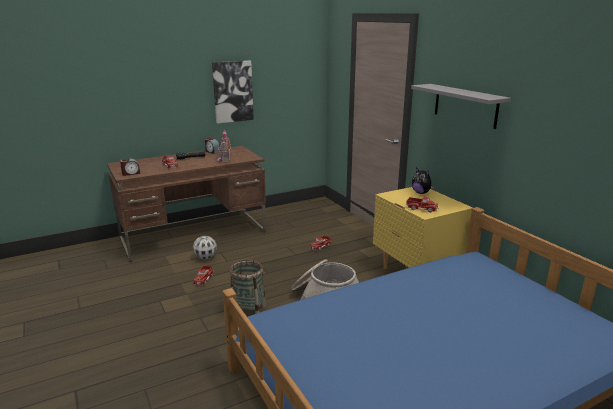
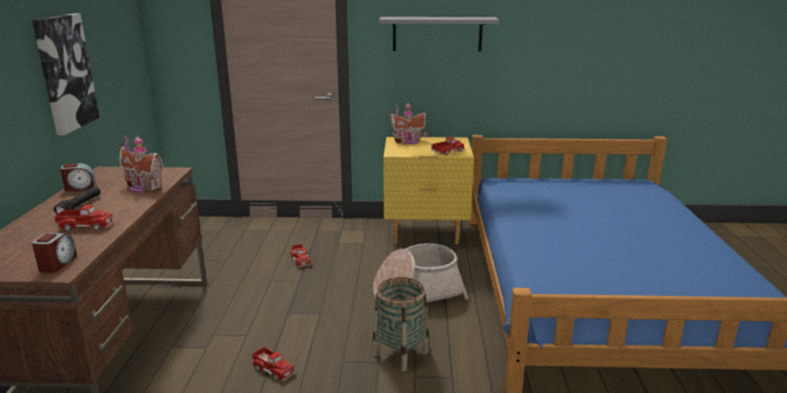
camera: 60 degrees left, 0 degrees up
football [193,236,217,259] -> none
plush toy [412,168,435,194] -> toy house [388,104,428,145]

